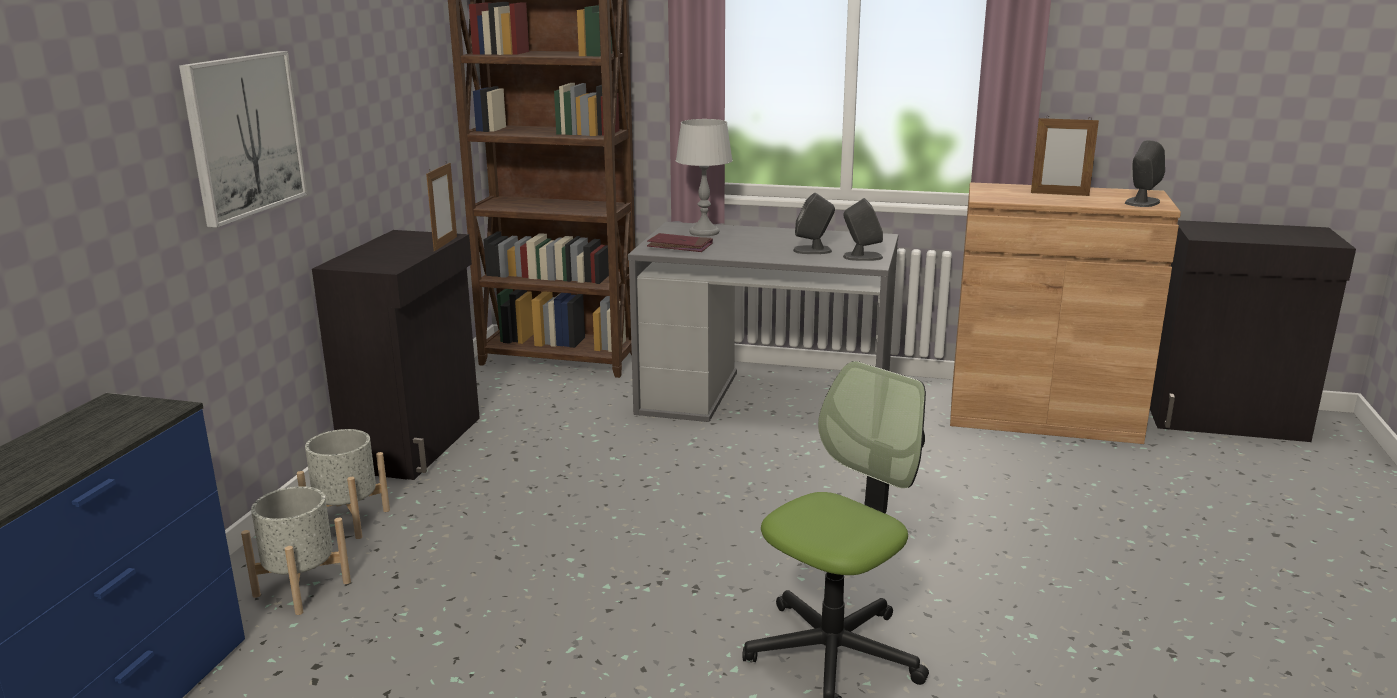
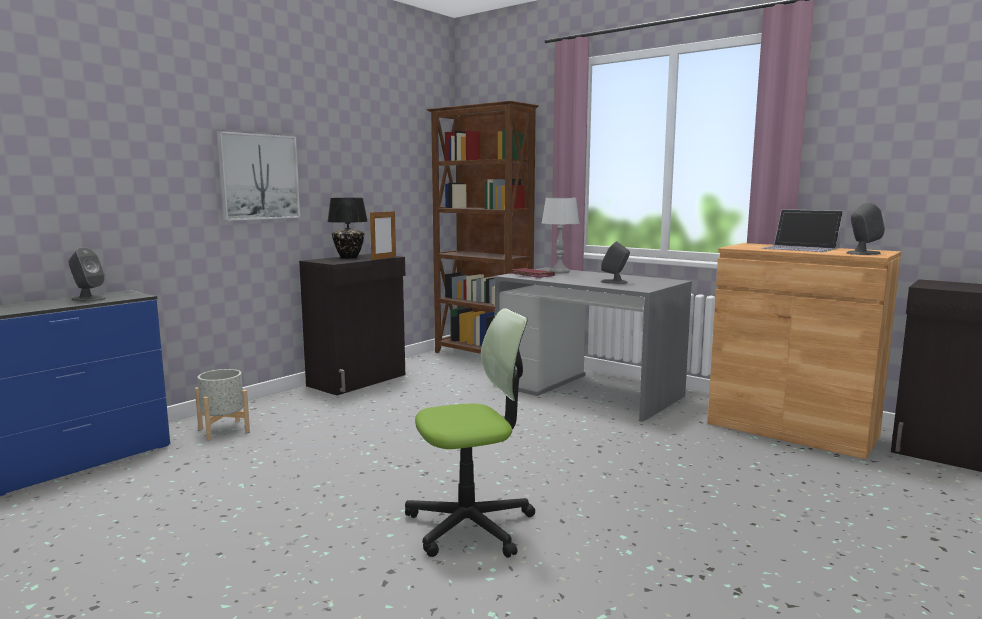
camera: 25 degrees right, 10 degrees down
grey planter [297,429,390,539] -> none
grey speaker [843,198,883,261] -> grey speaker moved to [68,247,106,302]
picture frame [1031,116,1099,196] -> laptop [761,209,844,252]
none -> black table lamp [327,198,368,258]

